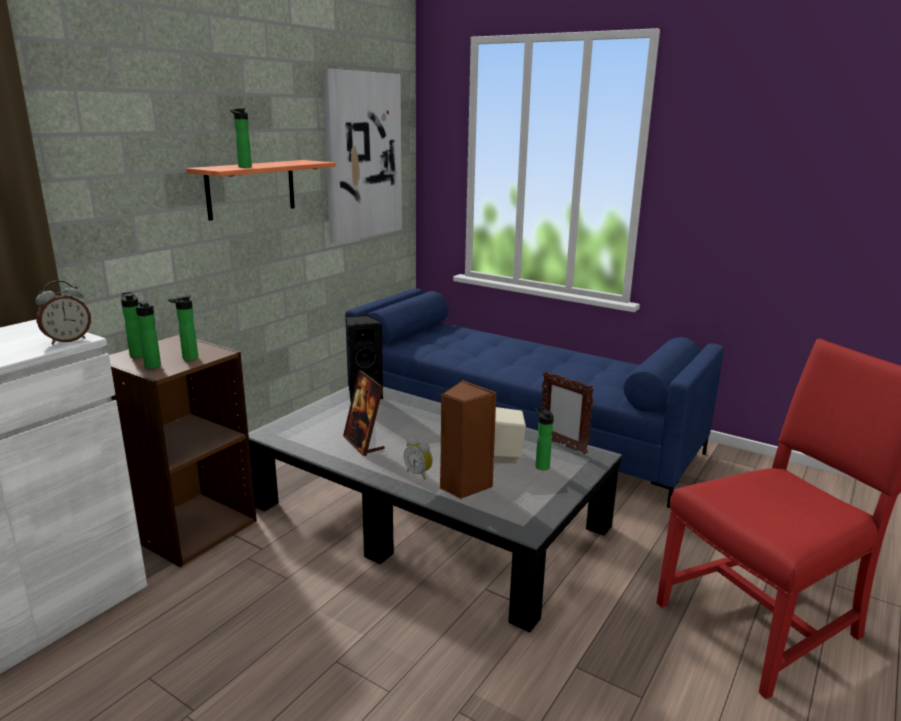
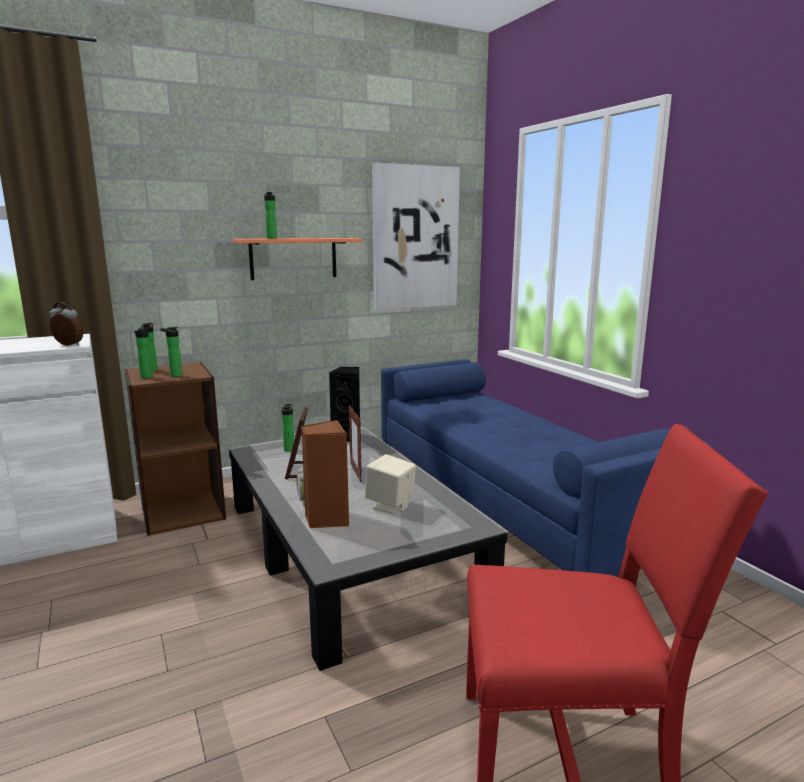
camera: 30 degrees right, 5 degrees down
alarm clock [35,280,91,344] -> alarm clock turned 150 degrees counterclockwise [49,302,83,346]
bottle [536,407,554,470] -> bottle moved to [282,404,294,452]
picture frame [541,371,595,455] -> picture frame moved to [349,405,362,482]

